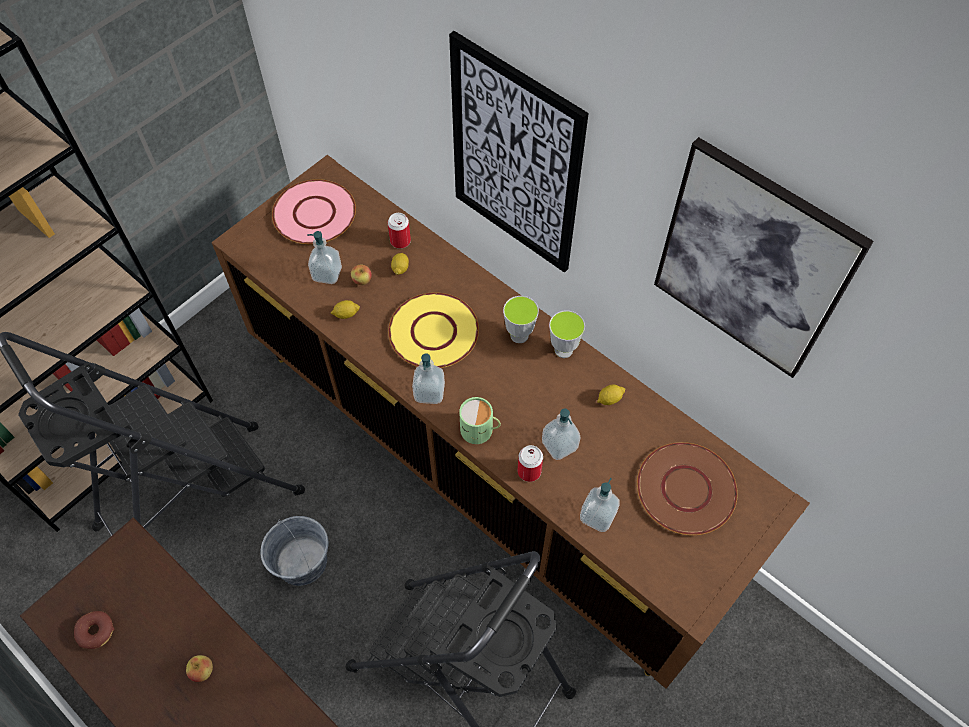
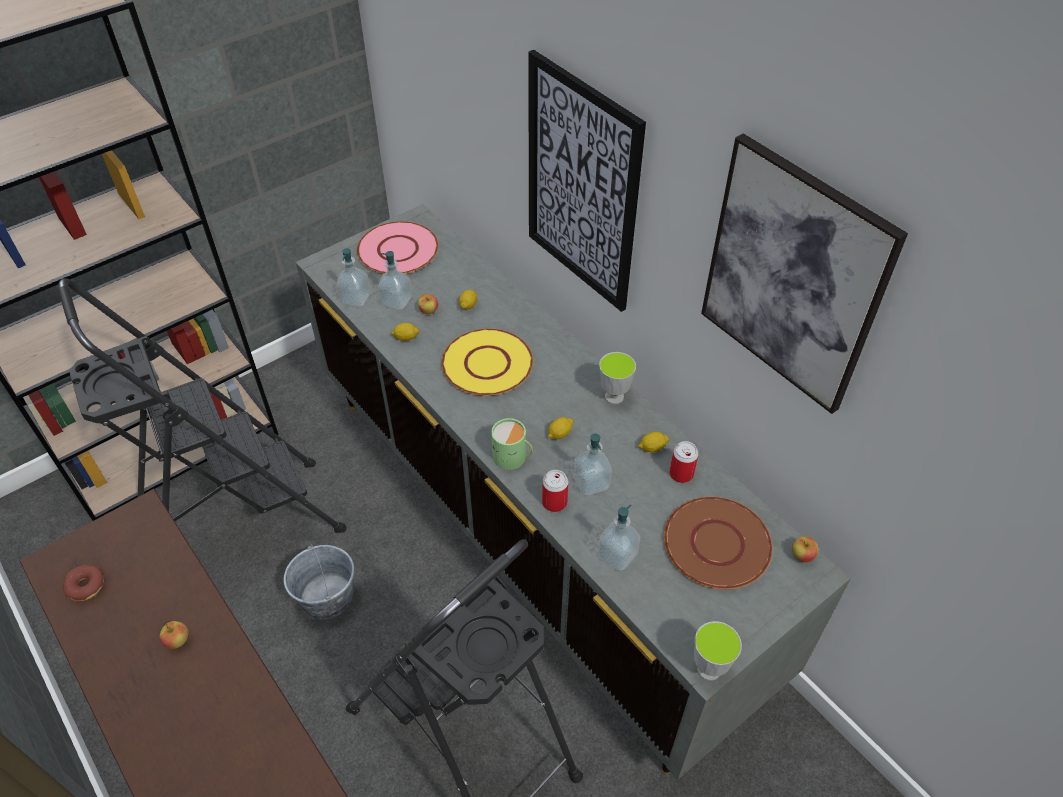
camera: 10 degrees right, 10 degrees down
brown cabinet [211,155,810,689] -> grey cabinet [296,204,851,780]
can [388,213,411,249] -> can moved to [669,441,699,483]
soap dispenser [412,353,445,404] -> soap dispenser moved to [337,248,371,307]
cup [503,296,539,343] -> cup moved to [694,621,742,681]
none -> lemon [548,417,573,440]
none -> apple [792,536,818,562]

